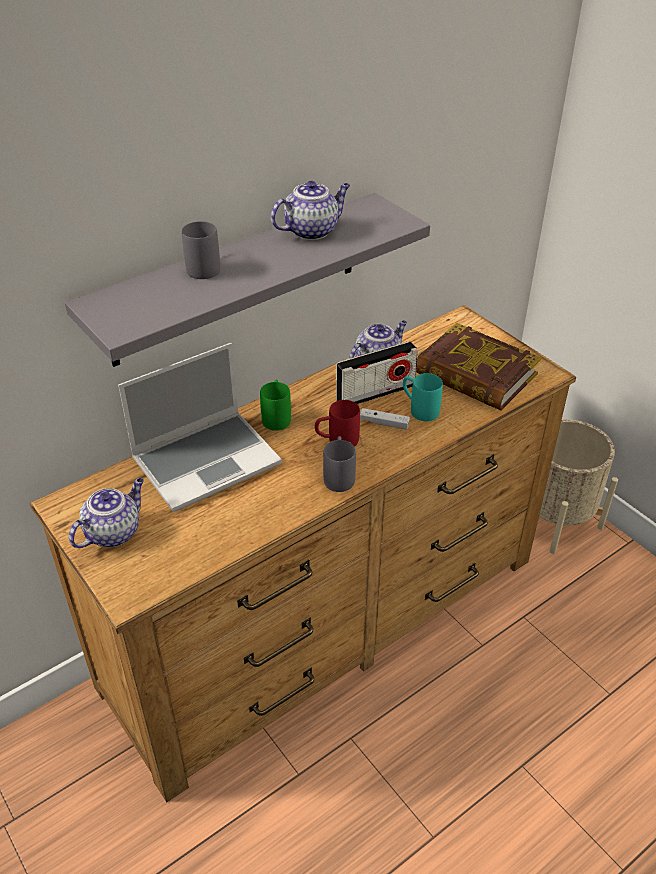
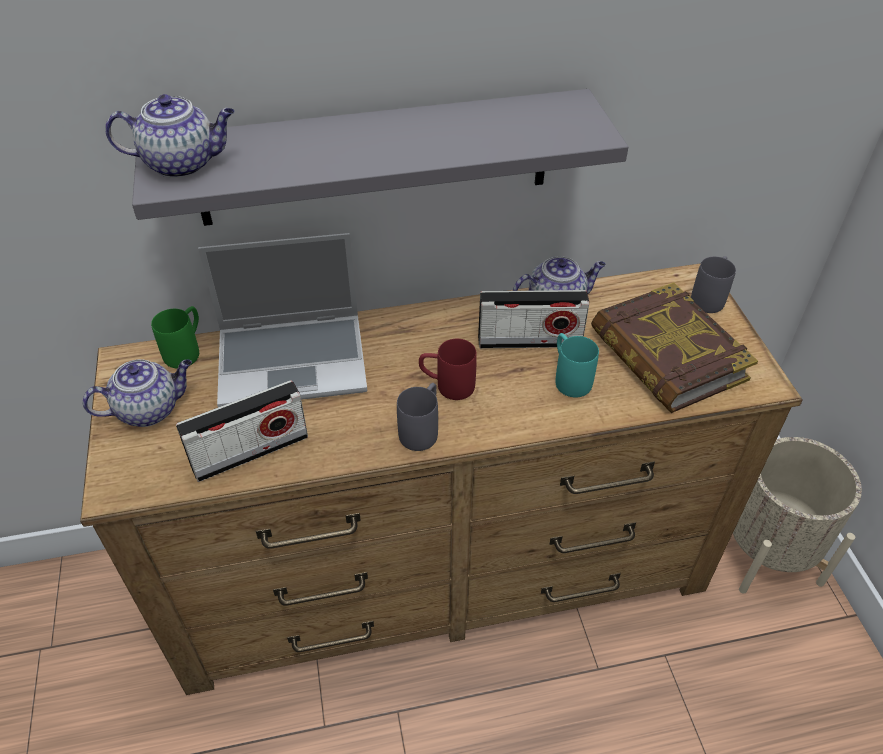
camera: 25 degrees right, 5 degrees up
grey mug [182,221,220,279] -> grey mug moved to [691,256,736,313]
green mug [260,380,291,431] -> green mug moved to [151,306,199,368]
teapot [271,181,350,240] -> teapot moved to [105,94,235,178]
white game controller [360,408,410,430] -> none
none -> radio [176,380,308,482]

